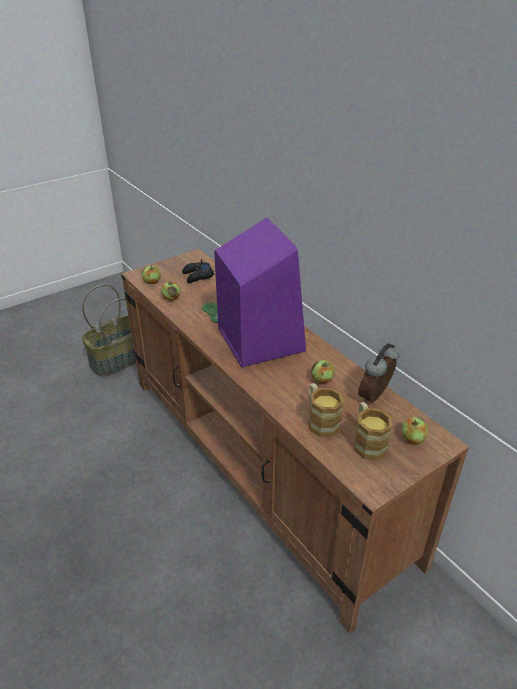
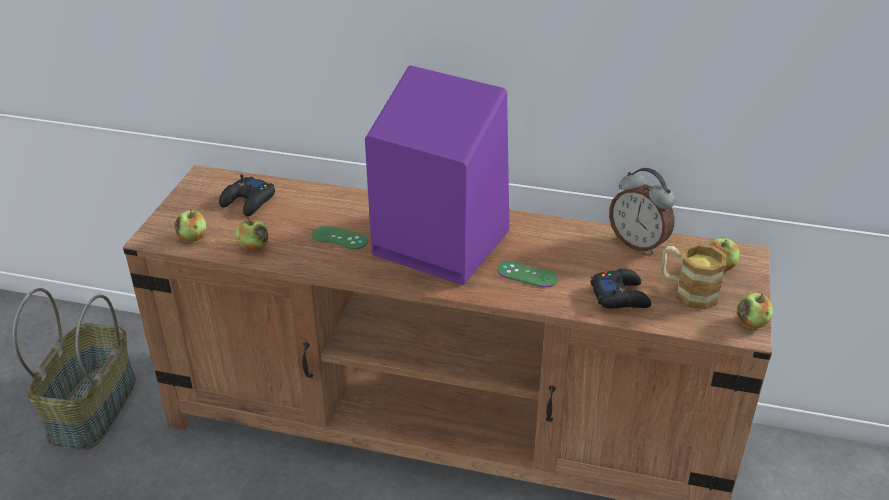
camera: 40 degrees left, 0 degrees up
mug [309,383,344,437] -> black game controller [590,269,651,308]
apple [311,360,335,383] -> apple moved to [736,293,773,329]
alarm clock [358,343,400,403] -> alarm clock turned 45 degrees counterclockwise [609,168,675,254]
none -> green game controller [497,261,558,288]

